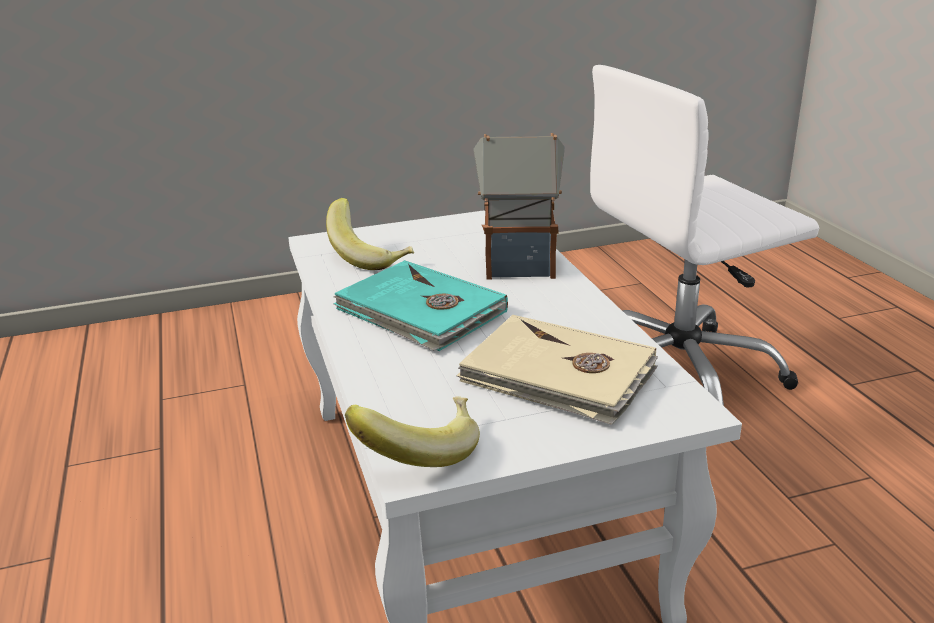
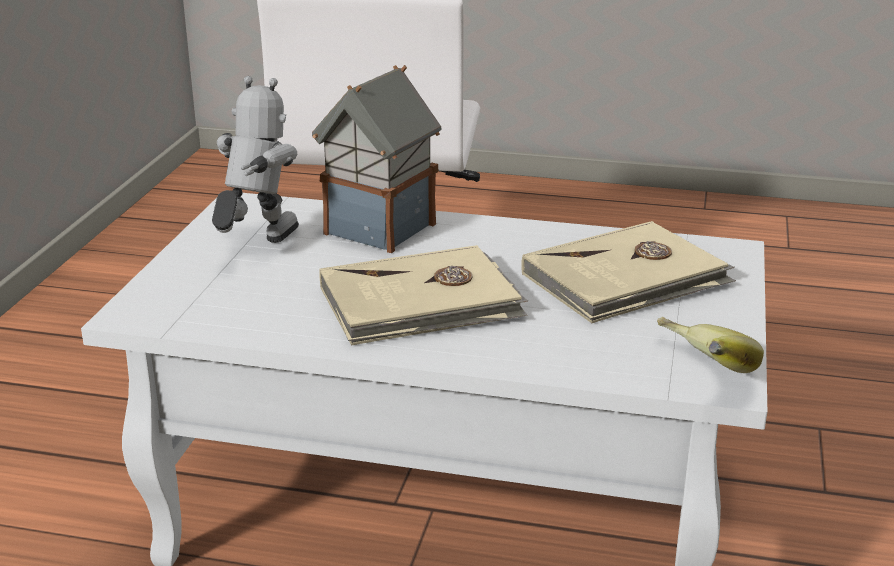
camera: 60 degrees left, 0 degrees up
banana [326,198,414,270] -> none
turquoise book [333,260,508,351] -> beige book [319,245,528,345]
none -> toy robot [212,76,299,243]

